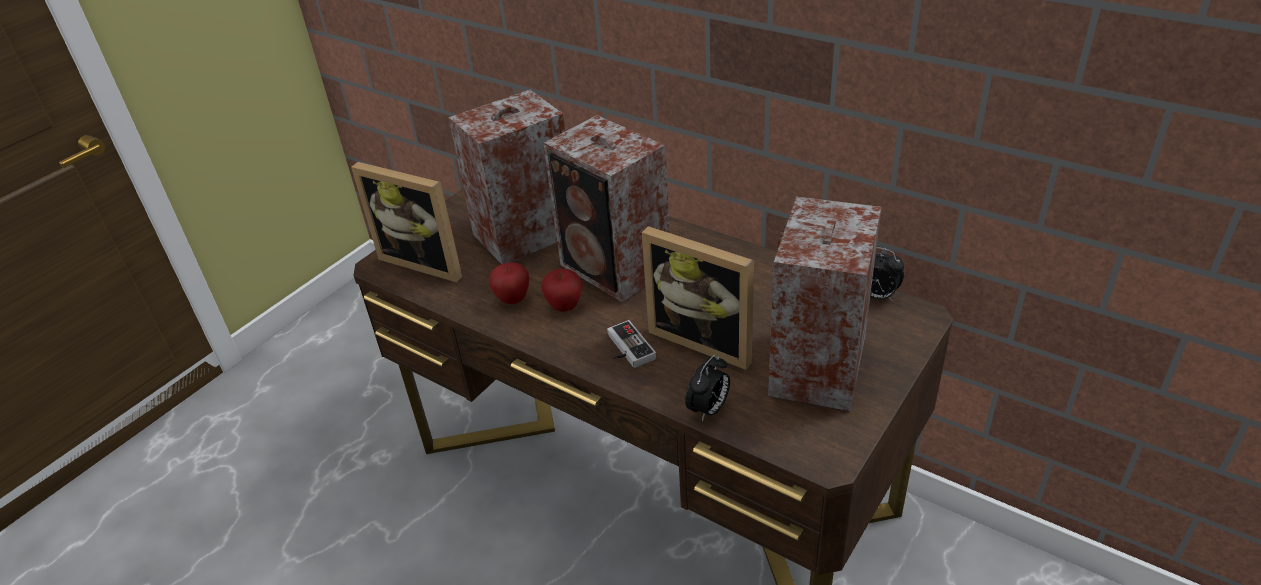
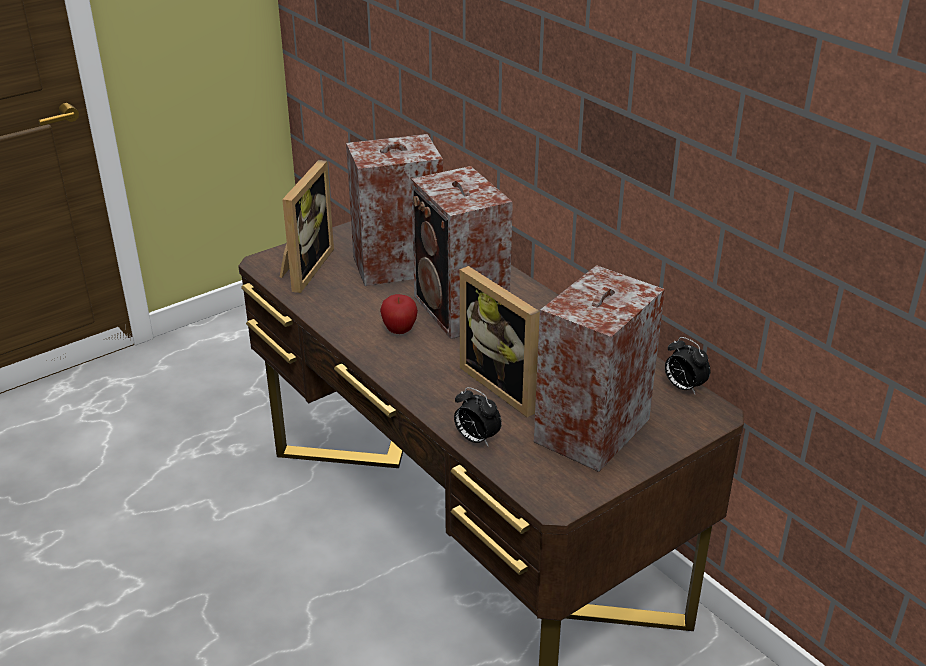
camera: 15 degrees right, 5 degrees down
picture frame [351,162,462,283] -> picture frame turned 120 degrees counterclockwise [280,160,334,293]
apple [488,262,529,304] -> none
game controller [607,320,656,368] -> none
alarm clock [685,355,730,421] -> alarm clock turned 75 degrees clockwise [454,387,502,447]

